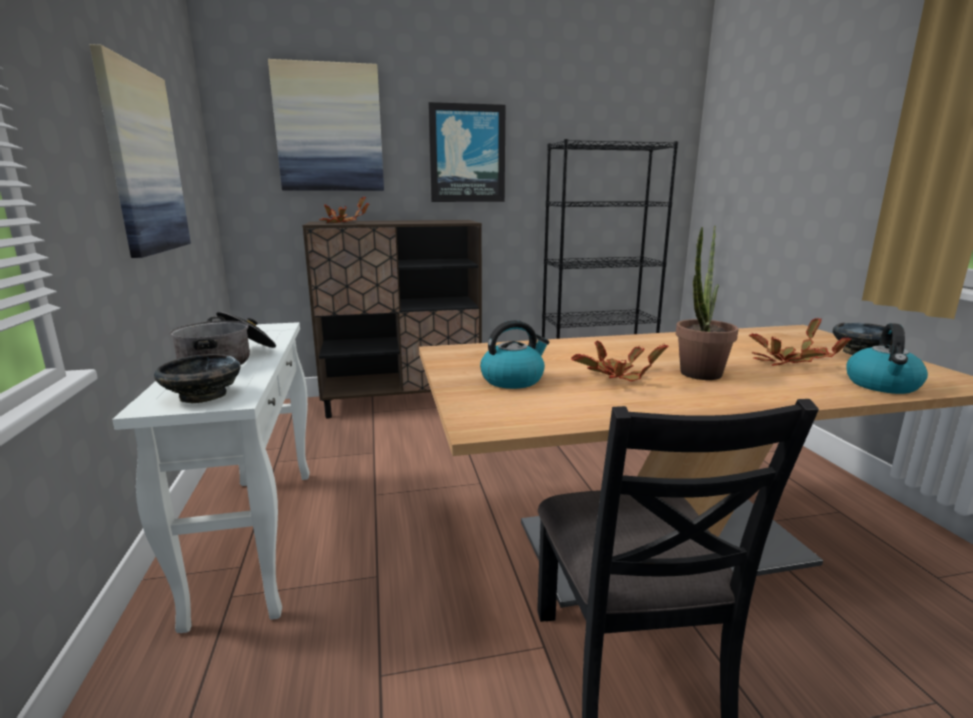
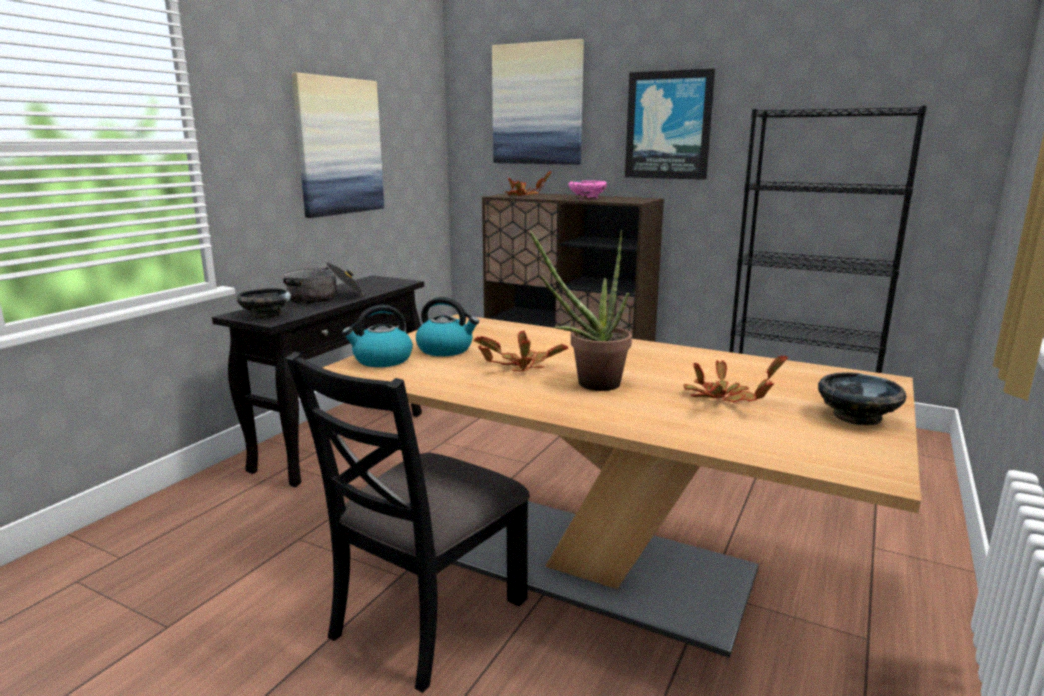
camera: 40 degrees right, 0 degrees up
white console table [112,322,310,633] -> black console table [212,275,424,487]
kettle [846,323,928,394] -> kettle moved to [342,305,413,367]
none -> pink bowl [569,180,607,200]

